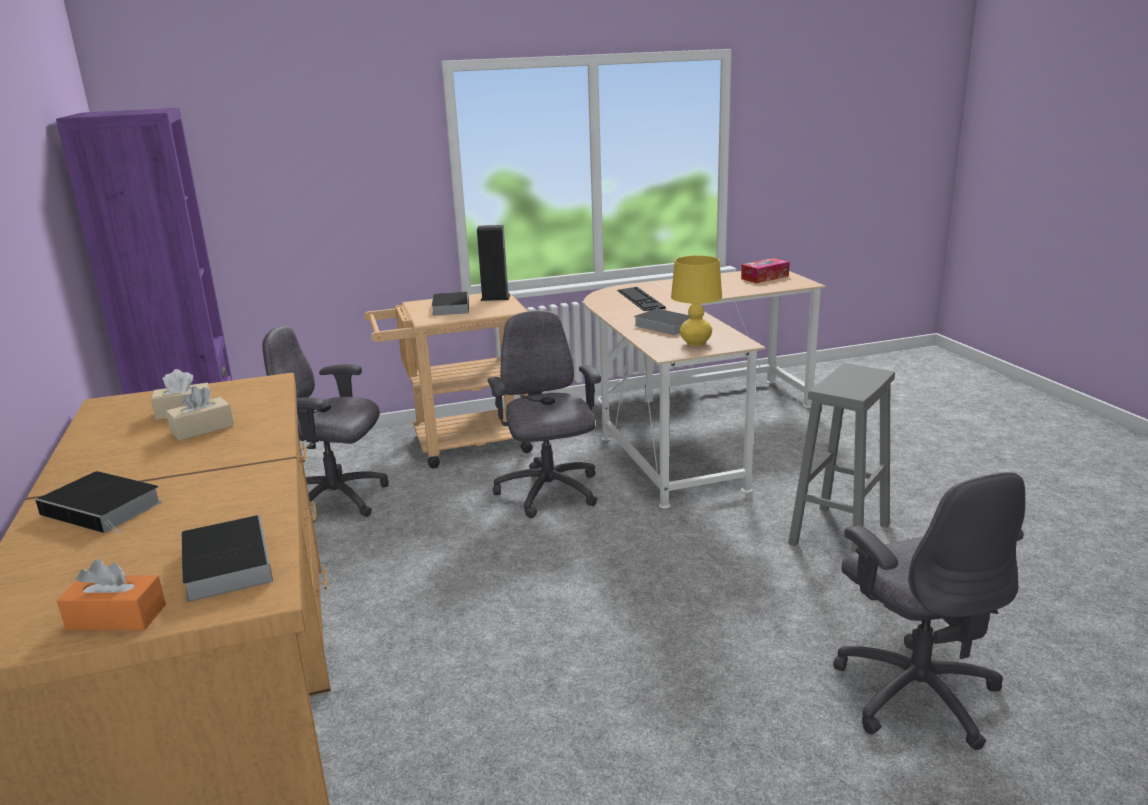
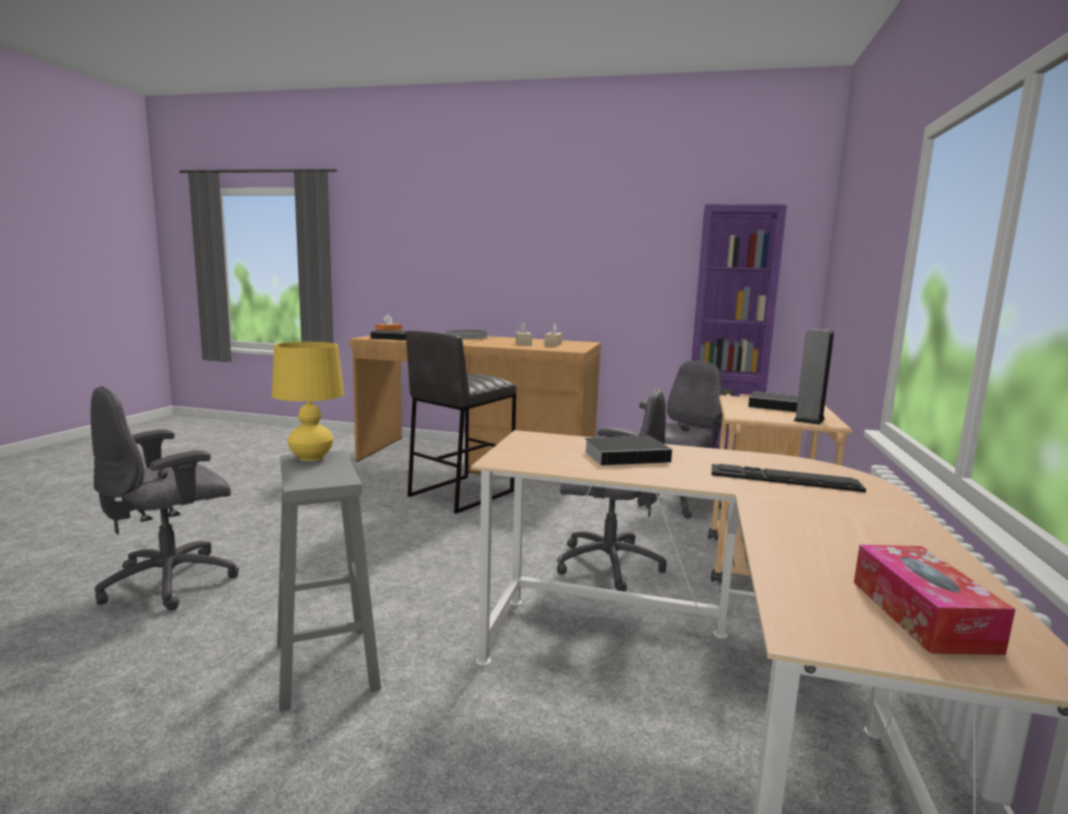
camera: 120 degrees right, 10 degrees down
yellow table lamp [671,255,722,346] -> yellow table lamp moved to [272,342,344,461]
grey office chair [833,472,1025,750] -> grey office chair turned 60 degrees counterclockwise [91,386,239,610]
none -> grey stool [406,331,517,513]

